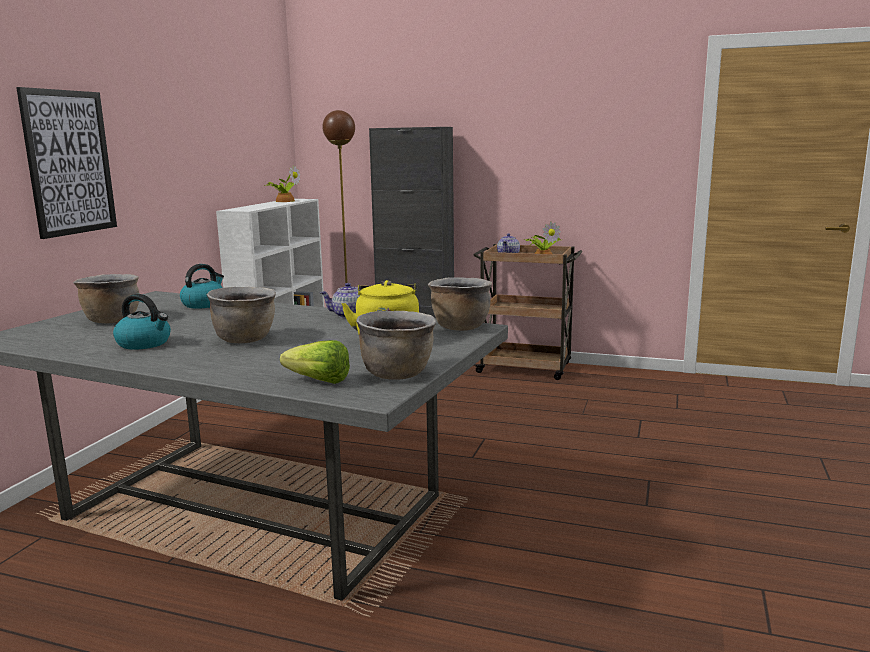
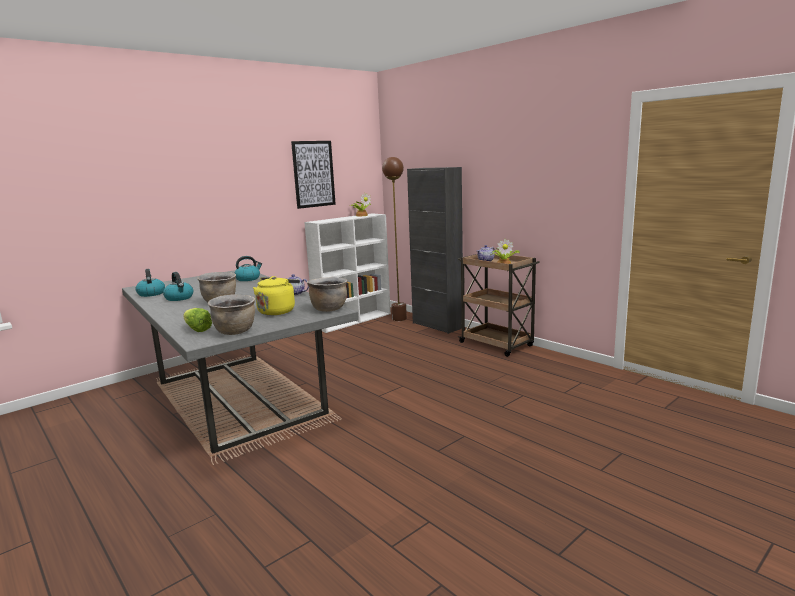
camera: 30 degrees right, 0 degrees up
picture [16,87,117,239] -> picture moved to [291,141,336,209]
brown cooking pot [73,274,139,323] -> none
none -> kettle [135,269,165,297]

